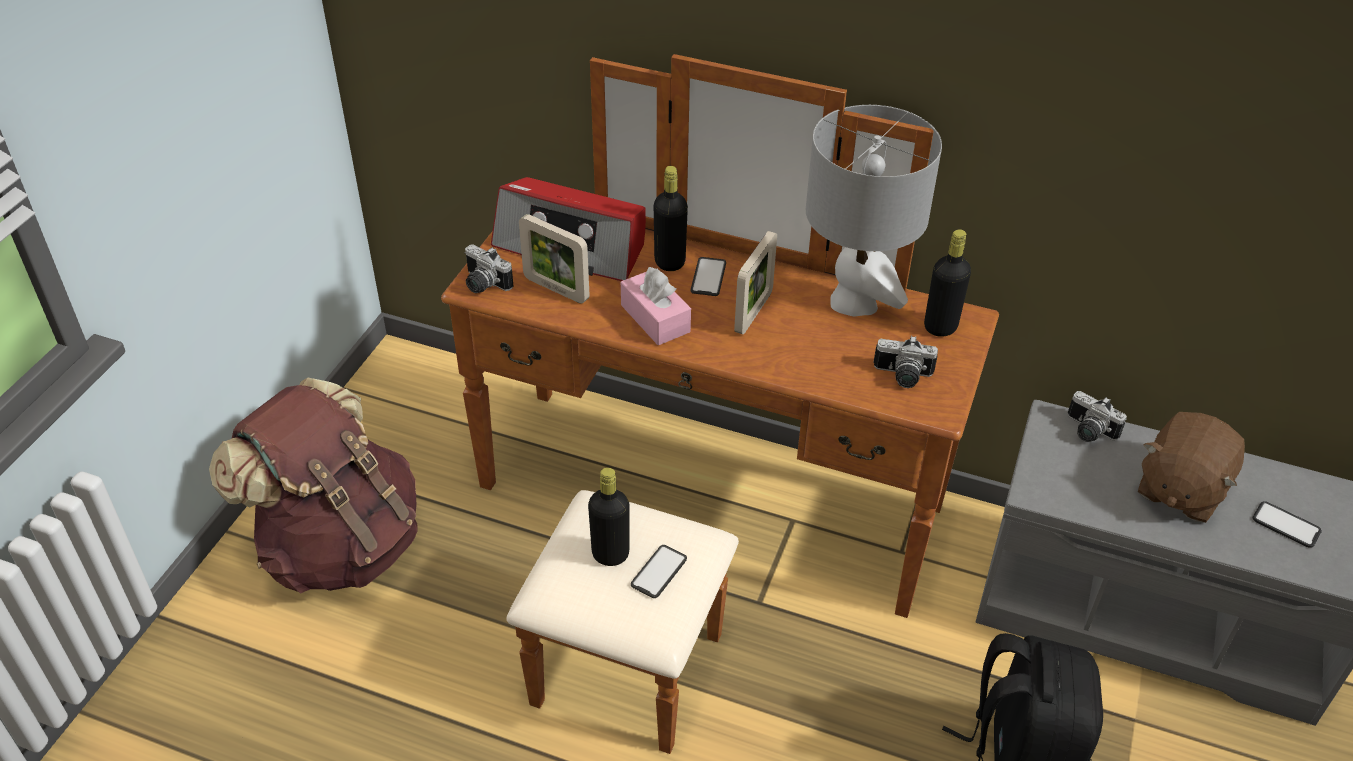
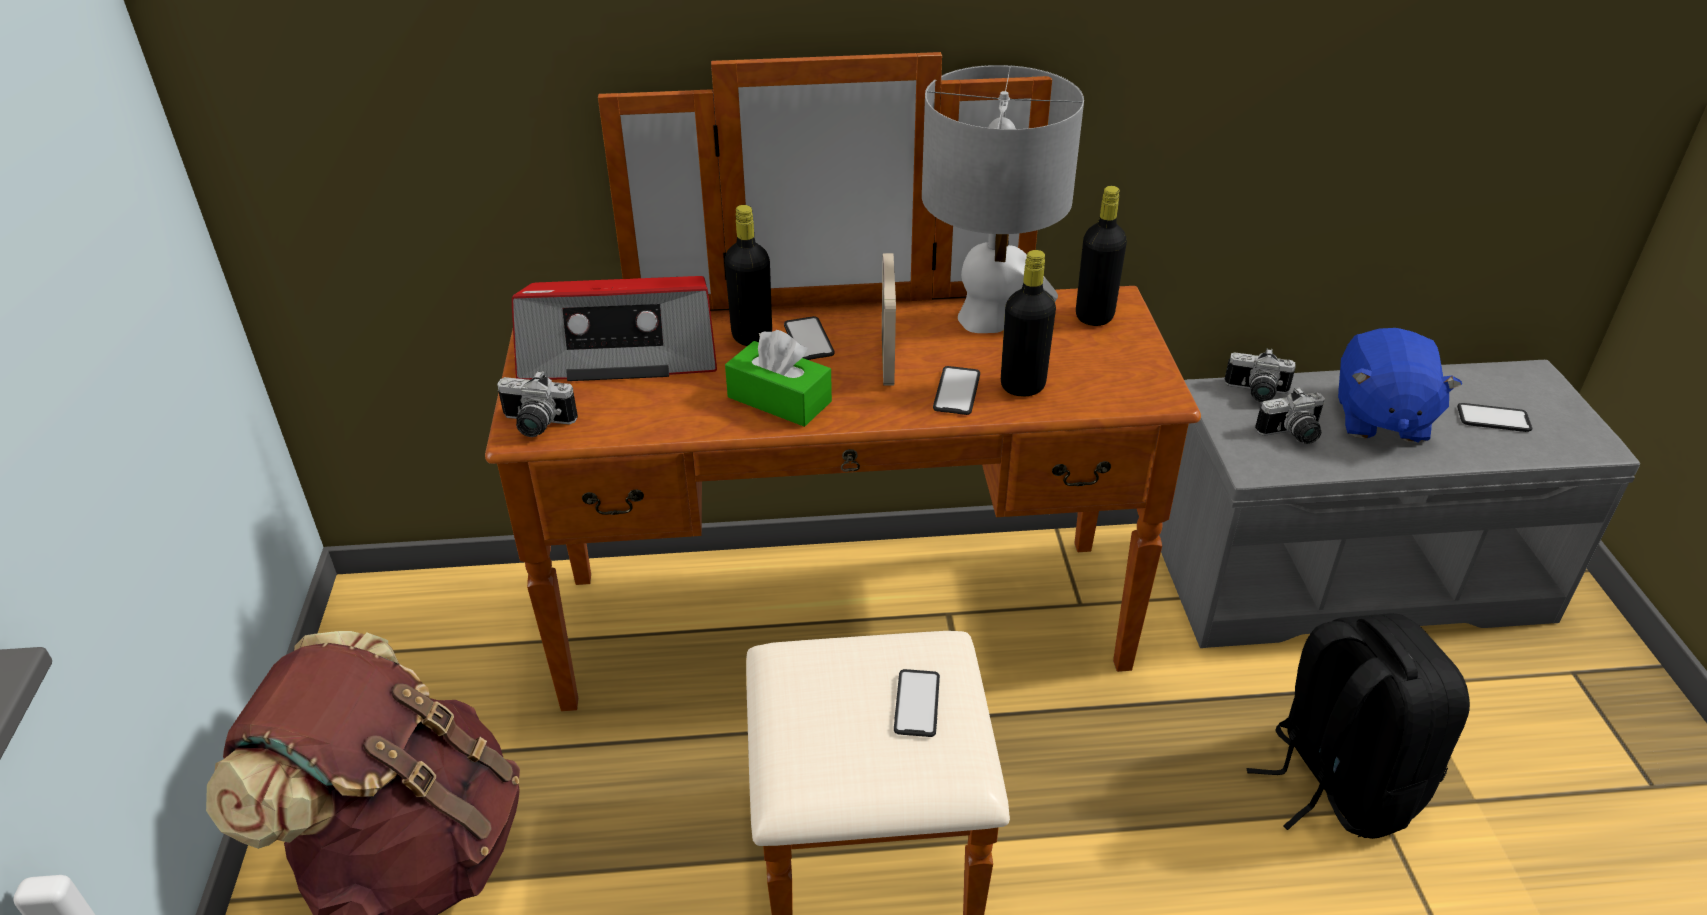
camera: 25 degrees left, 5 degrees down
picture frame [519,214,590,304] -> none
black bottle [588,468,630,566] -> black bottle moved to [1001,250,1056,396]
pink tissue box [621,267,691,345] -> green tissue box [725,330,832,427]
camera [874,336,938,388] -> camera moved to [1255,387,1325,444]
brown plush toy [1138,412,1245,523] -> blue plush toy [1338,328,1462,443]
none -> phone [933,366,980,415]

